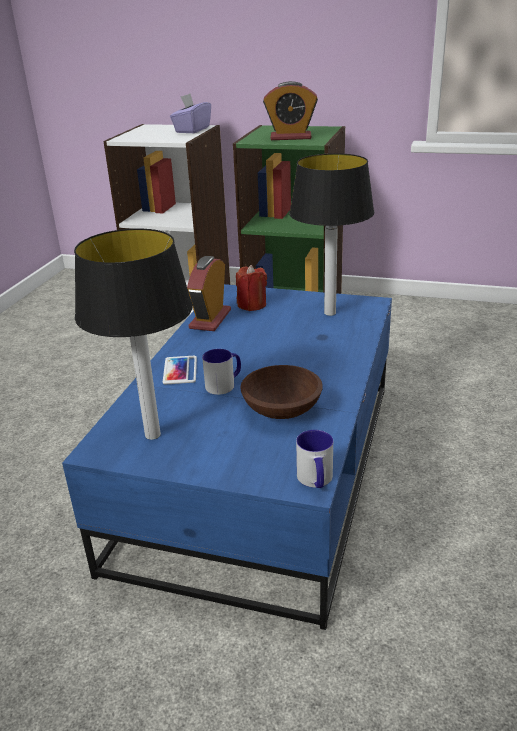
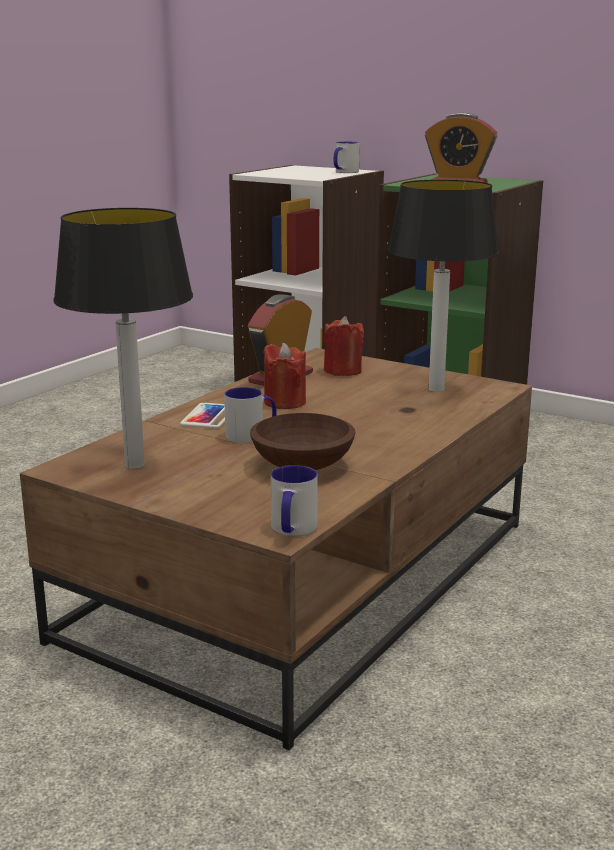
camera: 15 degrees right, 10 degrees down
blue coffee table [62,284,392,630] -> brown coffee table [20,348,532,750]
purple tissue box [170,94,211,133] -> mug [334,142,360,173]
none -> red candle [263,343,306,409]

